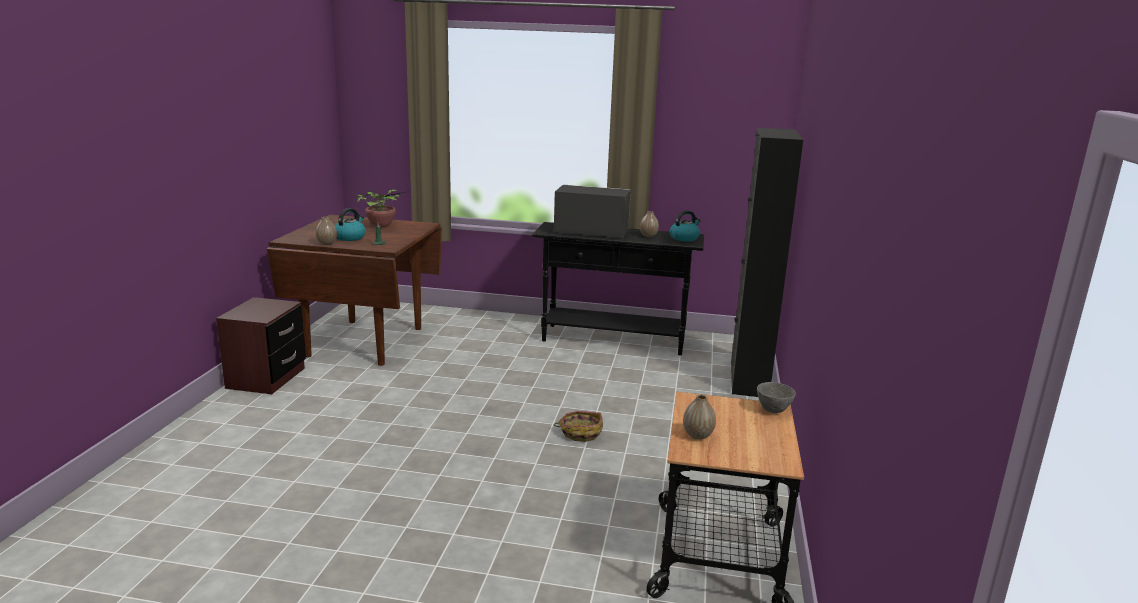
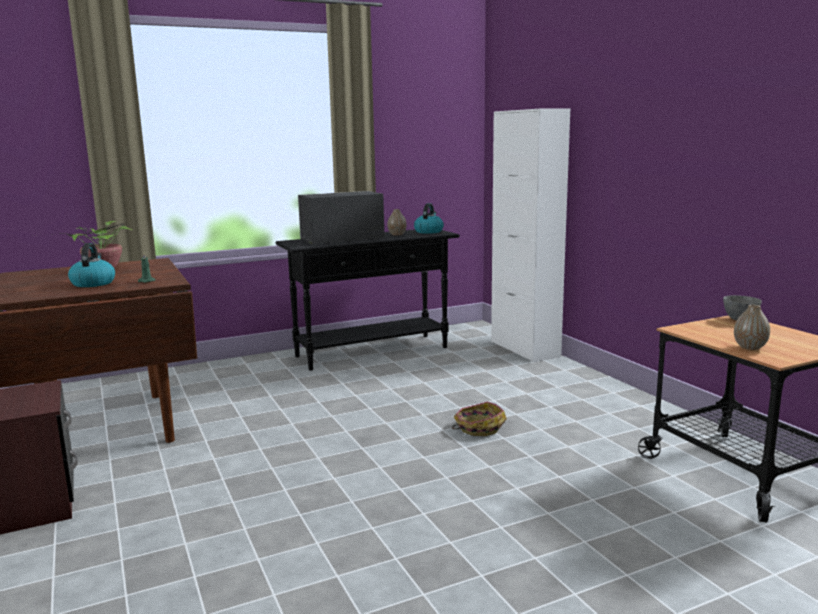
camera: 35 degrees left, 5 degrees down
vase [316,217,337,245] -> none
black cabinet [731,128,803,397] -> white cabinet [491,108,570,362]

